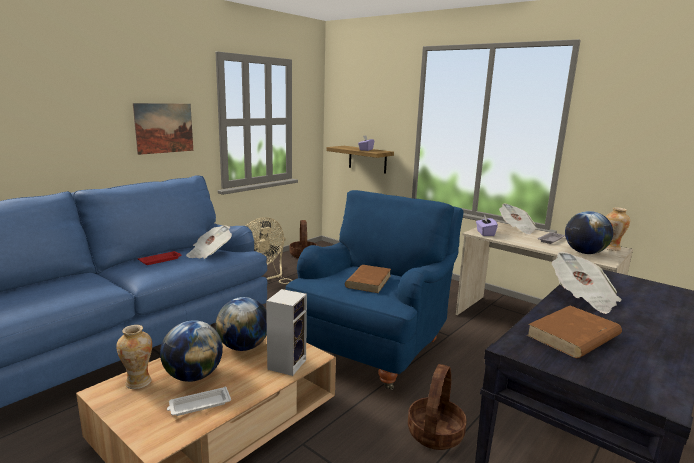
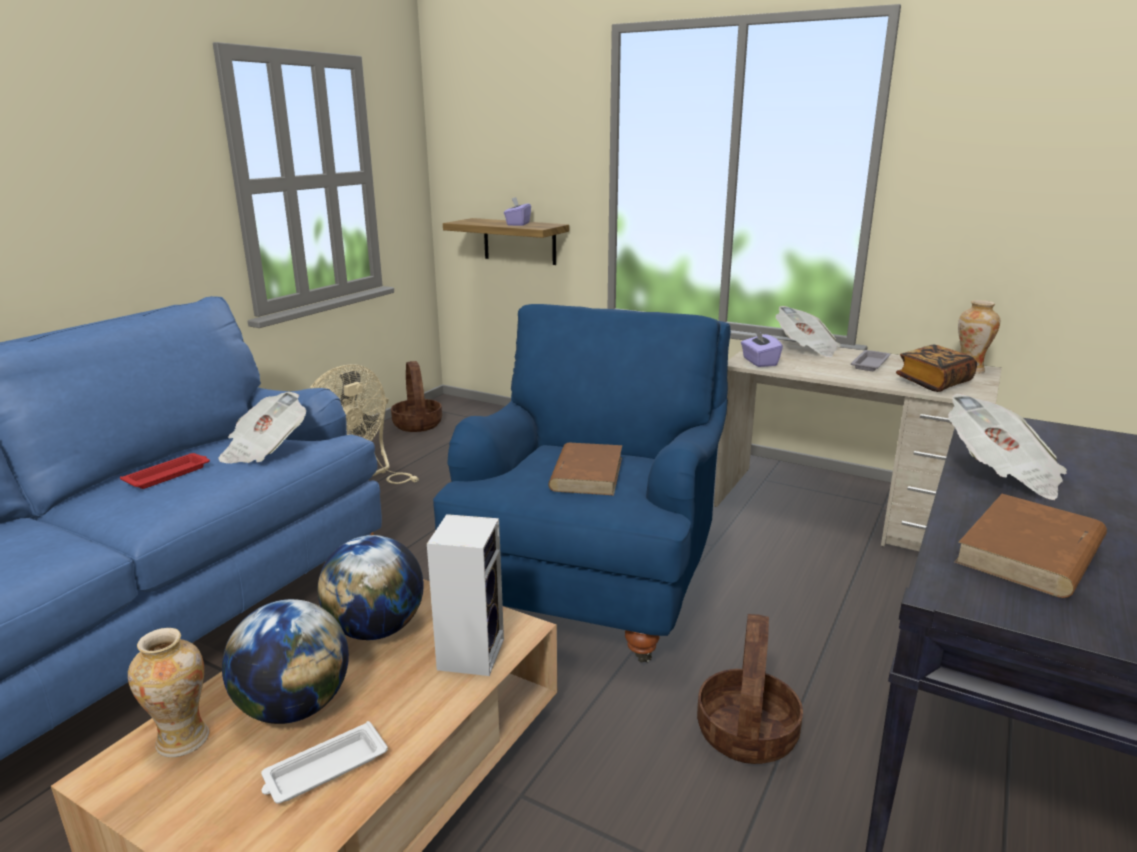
camera: 10 degrees left, 5 degrees up
picture [133,103,193,155] -> none
globe [565,211,613,254] -> book [896,345,977,392]

